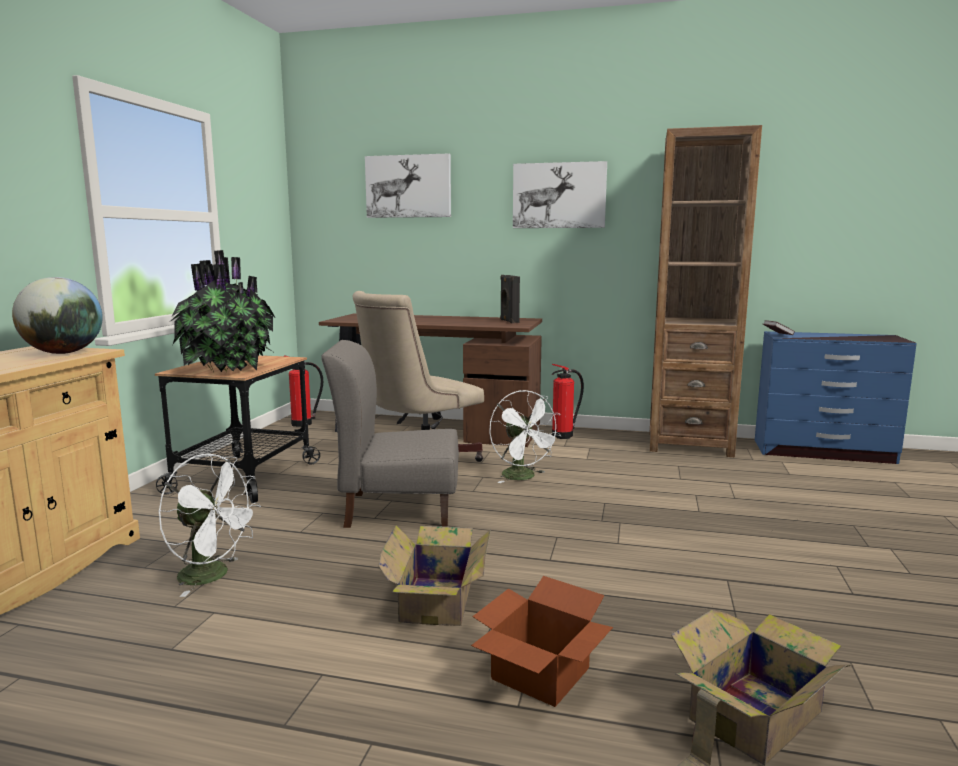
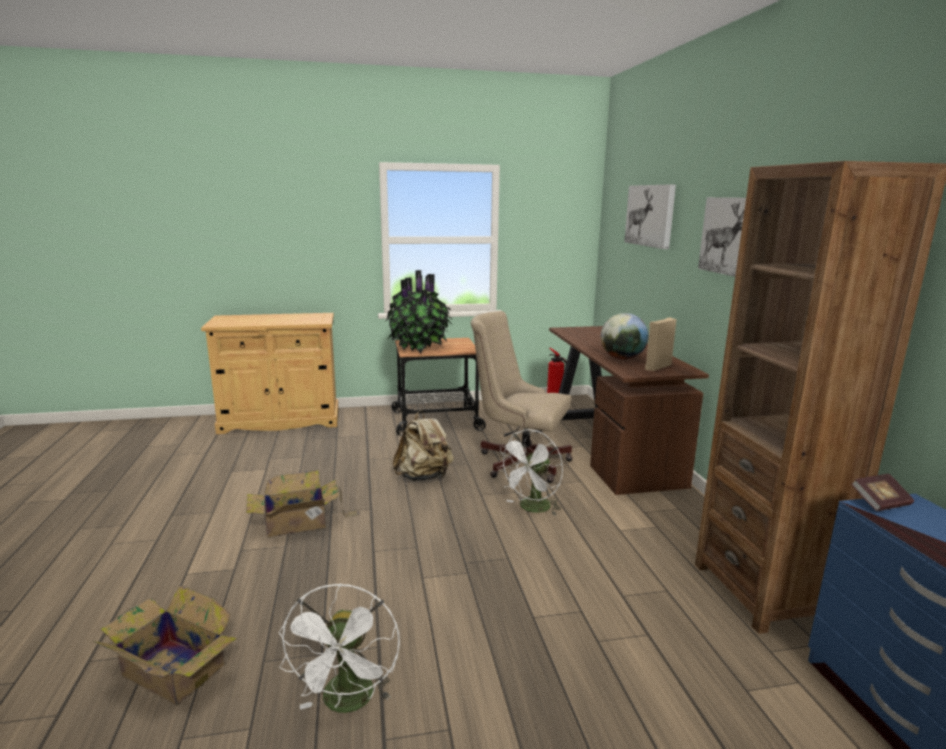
camera: 65 degrees right, 5 degrees up
globe [12,277,103,354] -> globe moved to [601,313,648,359]
white fan [159,454,261,597] -> white fan moved to [279,583,400,713]
grey chair [321,340,459,528] -> beige backpack [393,410,454,481]
cardboard box [471,576,613,707] -> none
black speaker [500,275,520,323] -> beige speaker [645,317,677,371]
fire extinguisher [552,364,584,439] -> none

